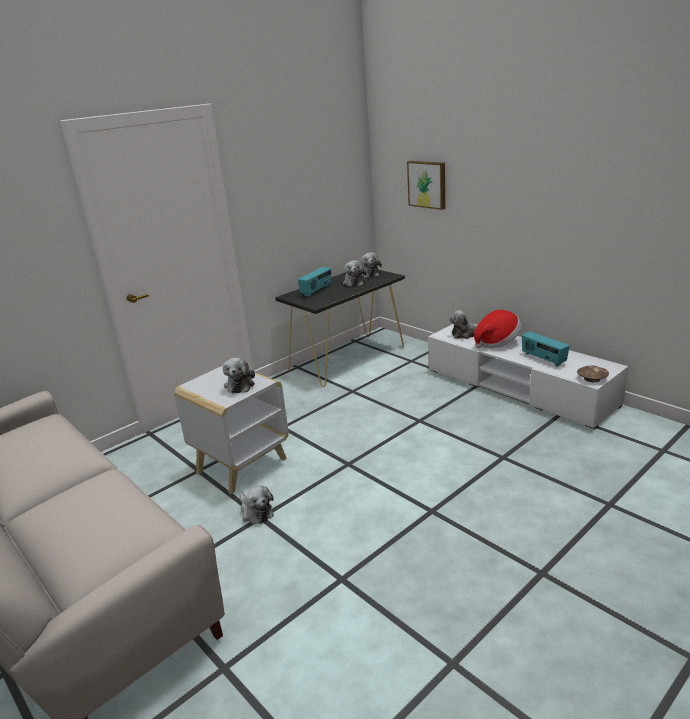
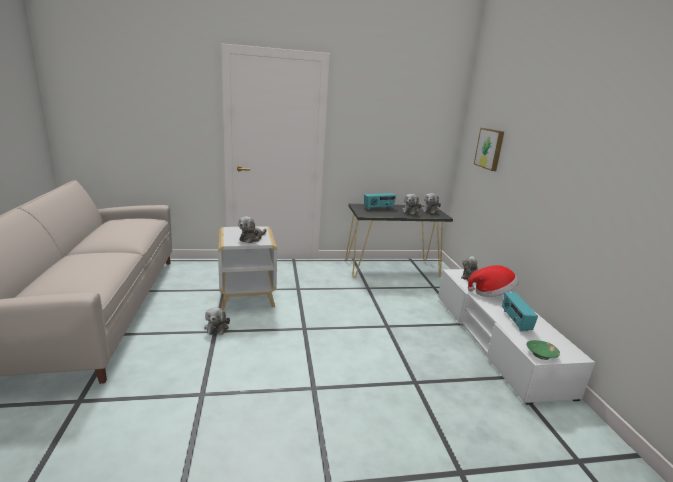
camera: 30 degrees right, 5 degrees down
brown bowl [577,366,609,382] -> green bowl [526,340,560,360]

